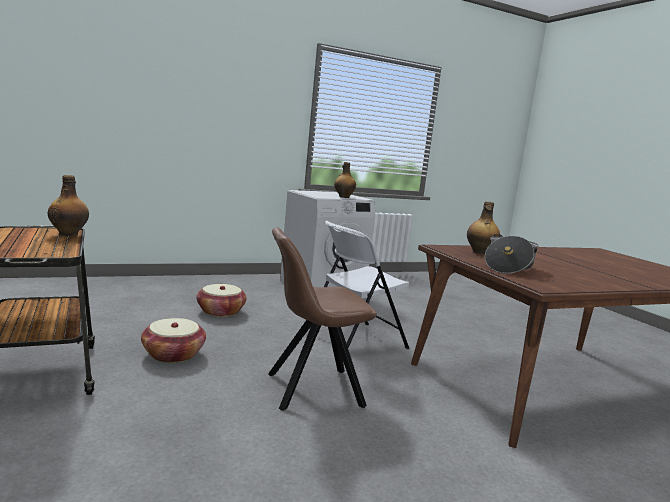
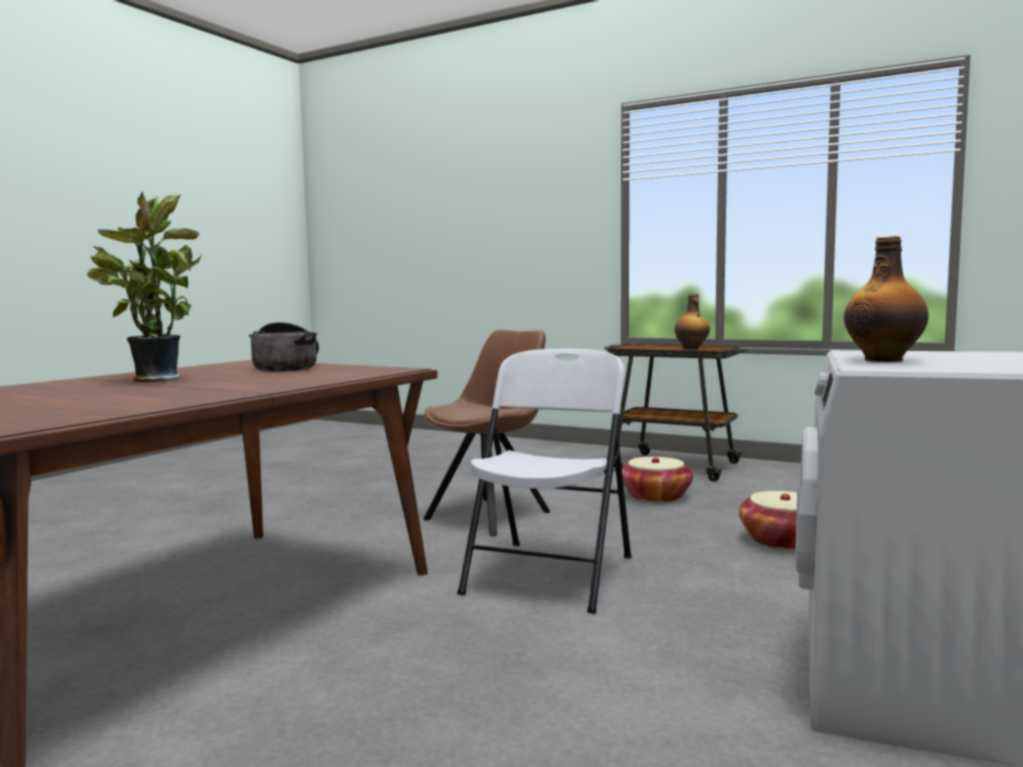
camera: 145 degrees right, 5 degrees down
bottle [467,201,500,254] -> none
none -> potted plant [87,191,202,382]

